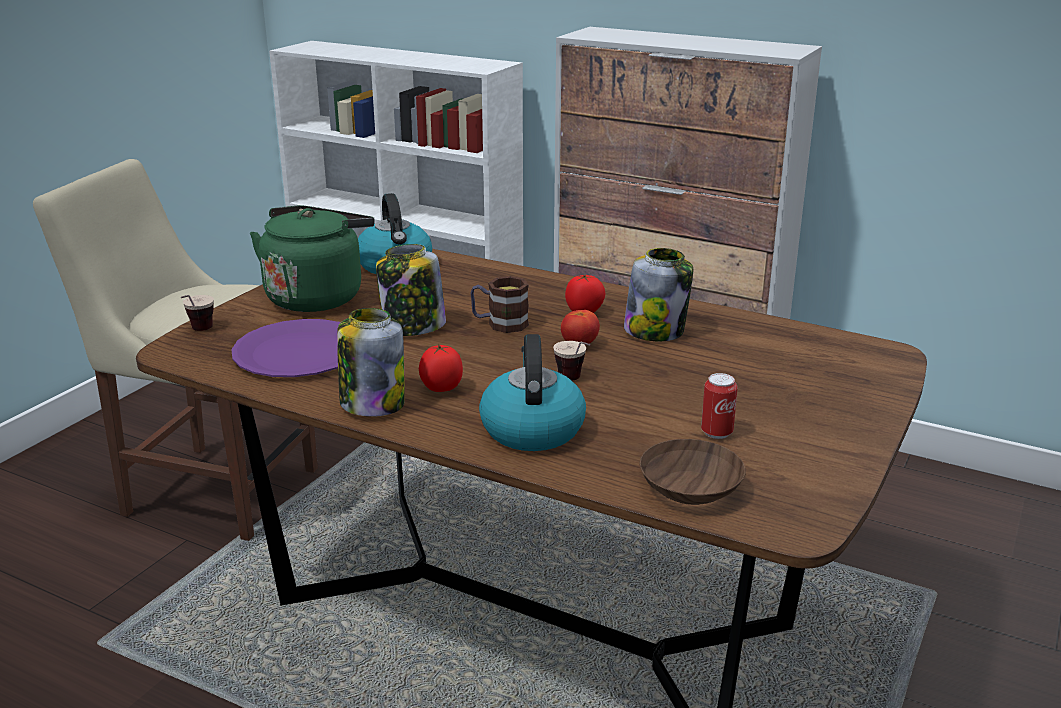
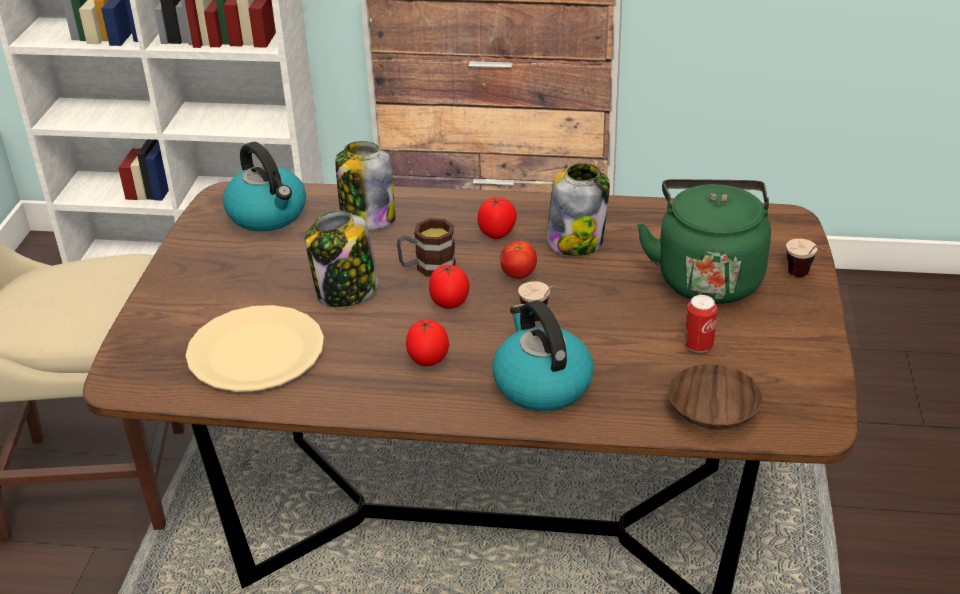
camera: 20 degrees left, 10 degrees up
cup [181,295,214,331] -> cup moved to [786,239,827,277]
purple plate [231,319,341,377] -> beige plate [186,305,324,392]
green kettle [250,205,375,312] -> green kettle moved to [637,179,771,304]
jar [337,308,405,417] -> jar moved to [336,141,395,230]
none -> tomato [429,265,470,309]

